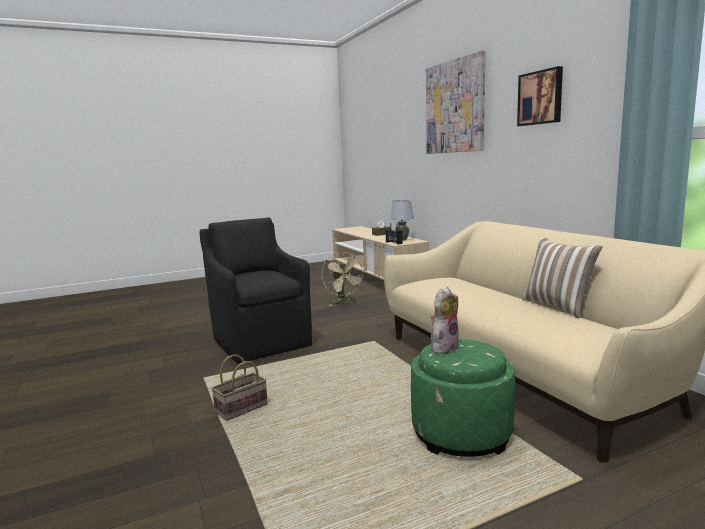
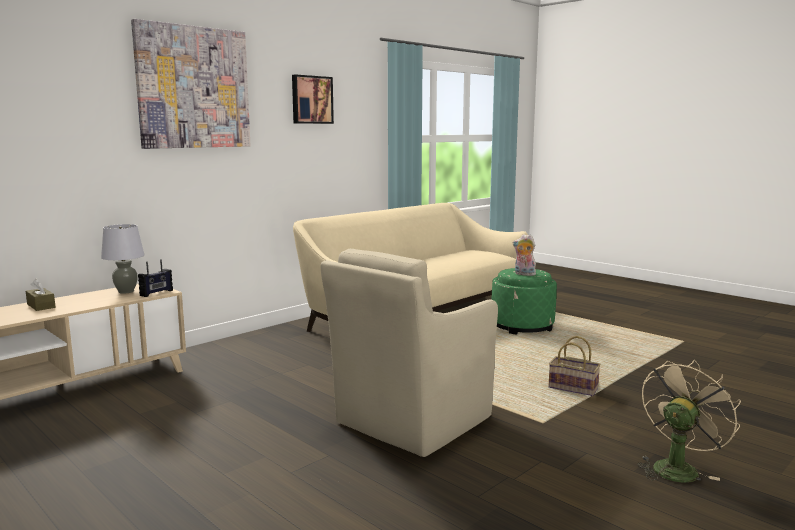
camera: 110 degrees left, 0 degrees up
black armchair [200,218,312,363] -> beige armchair [321,249,498,457]
beige fan [322,252,364,306] -> beige fan moved to [637,360,741,482]
pillow [523,236,603,318] -> none

